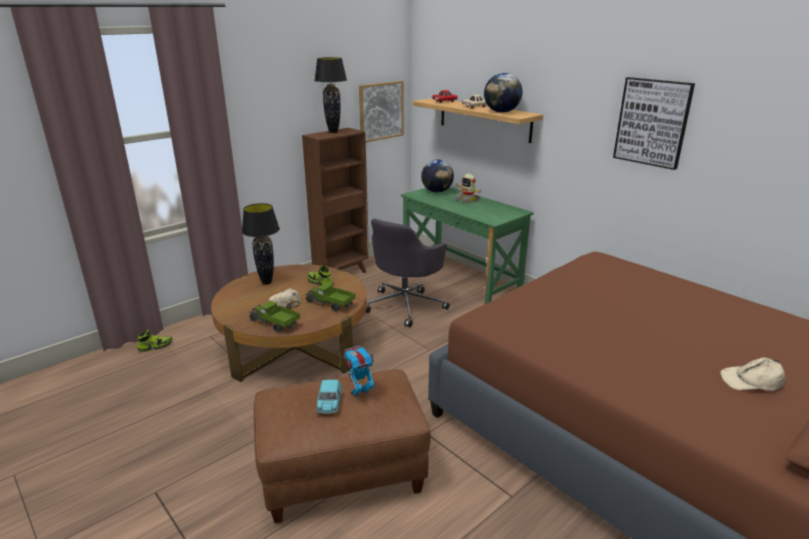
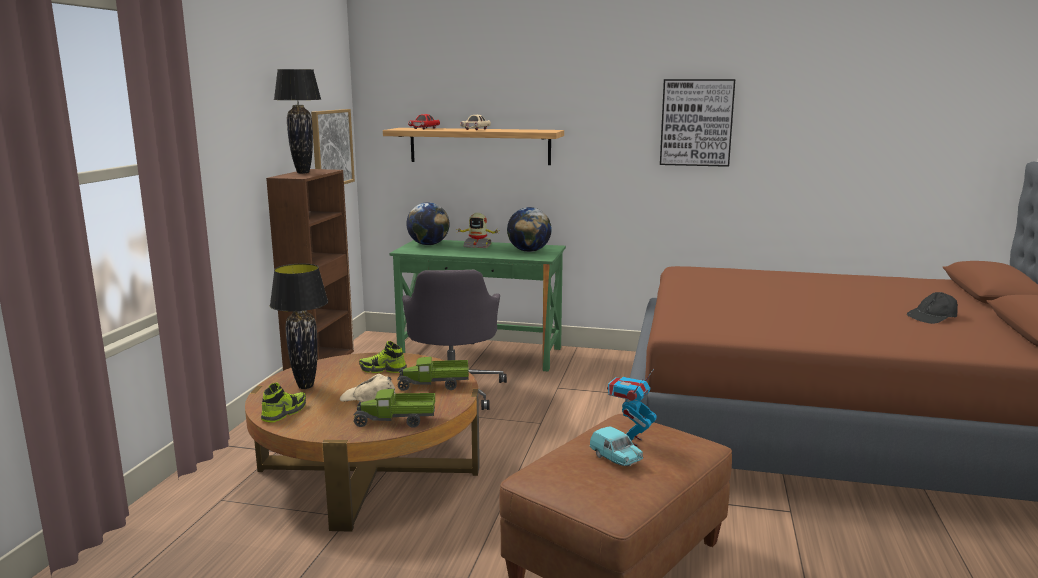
camera: 35 degrees left, 10 degrees down
shoe [137,329,172,352] -> shoe moved to [261,383,306,422]
globe [484,73,523,113] -> globe moved to [507,207,552,252]
beige cap [720,358,786,391] -> black cap [907,292,958,324]

